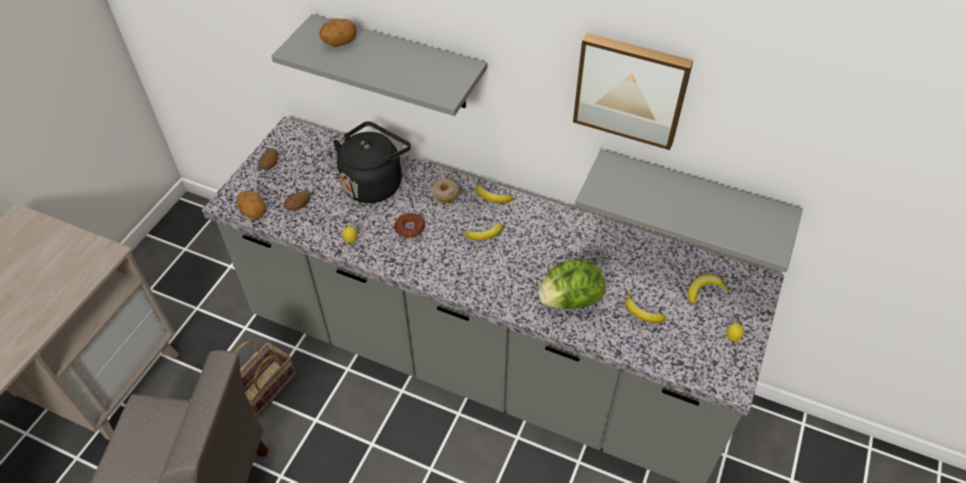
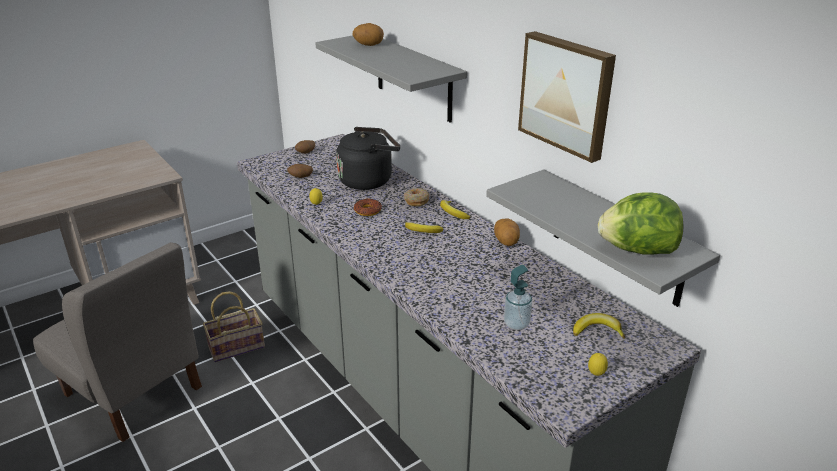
camera: 30 degrees right, 20 degrees down
potato [236,190,265,219] -> potato moved to [494,219,520,246]
lettuce [538,259,606,309] -> lettuce moved to [598,192,683,255]
banana [625,294,666,323] -> soap dispenser [504,265,532,330]

